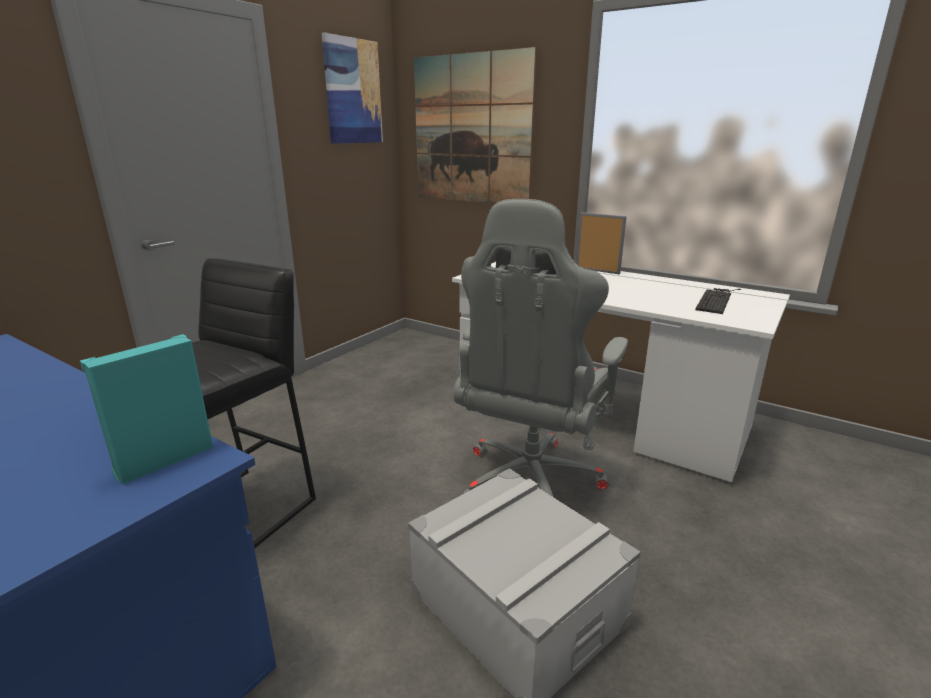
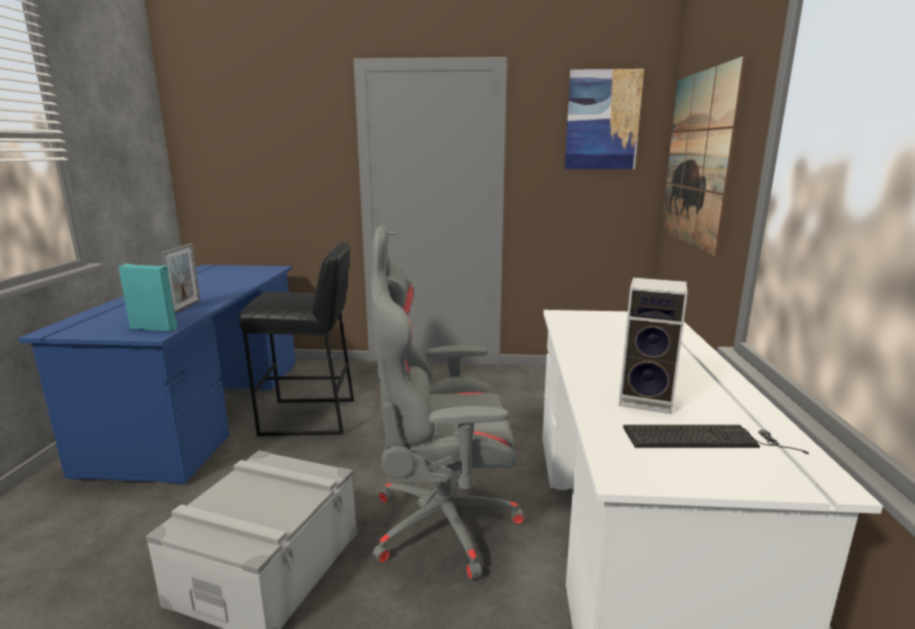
camera: 60 degrees right, 5 degrees down
picture frame [576,212,627,274] -> picture frame moved to [161,243,200,314]
none -> speaker [619,277,688,414]

